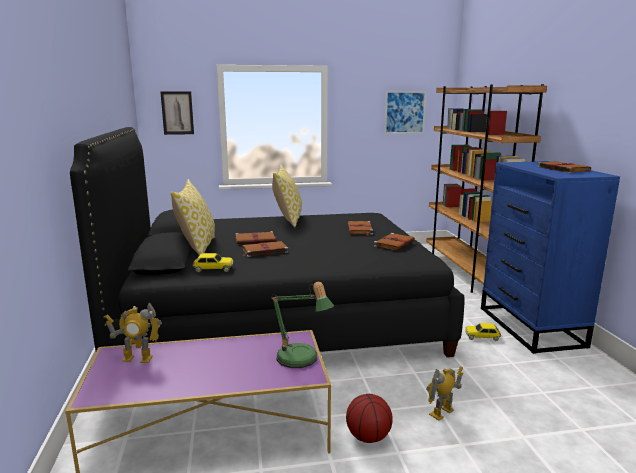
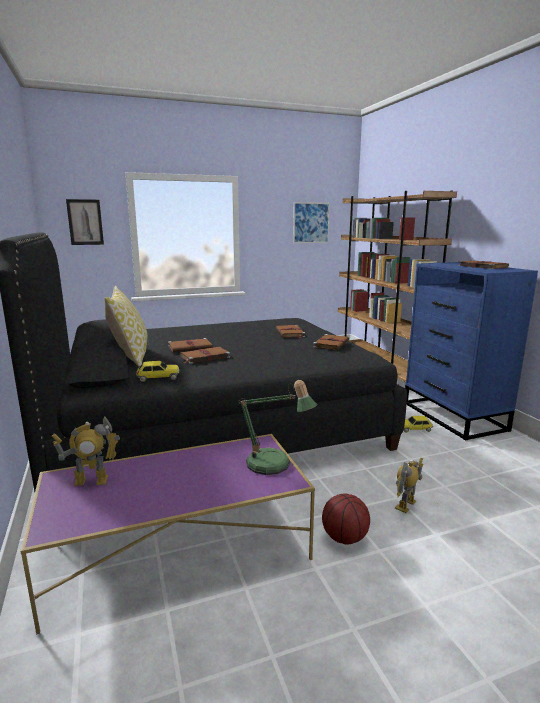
camera: 10 degrees left, 0 degrees up
pillow [272,164,302,228] -> none

